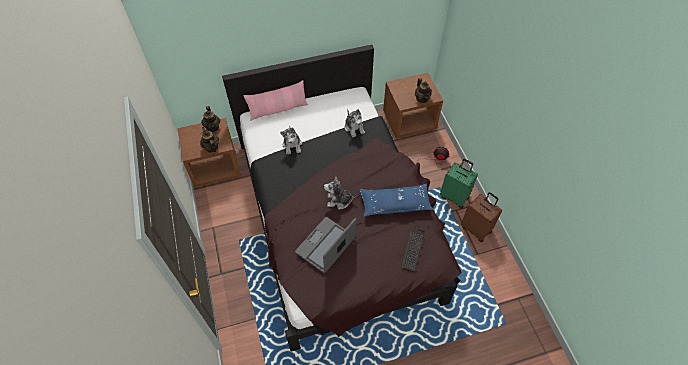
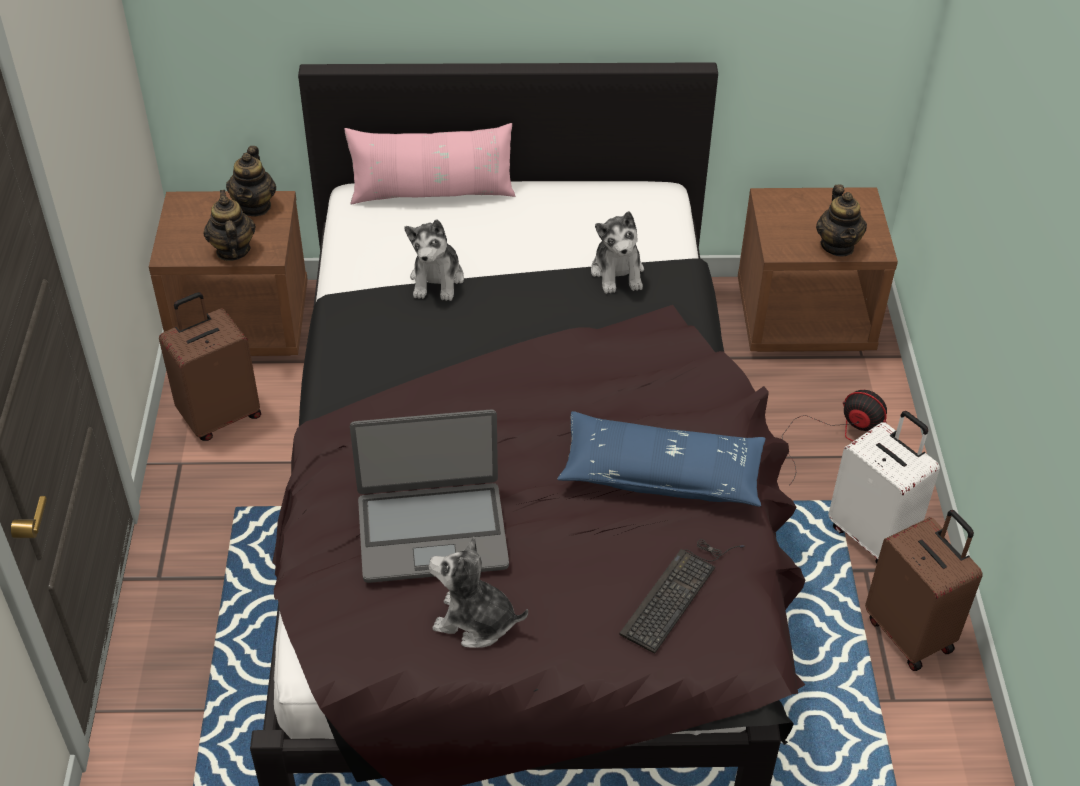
camera: 15 degrees right, 10 degrees down
laptop [295,217,357,273] -> laptop turned 150 degrees counterclockwise [350,409,509,583]
plush toy [324,176,357,210] -> plush toy moved to [429,536,528,648]
green suitcase [440,159,478,209] -> white suitcase [828,411,940,564]
none -> brown suitcase [159,292,261,441]

